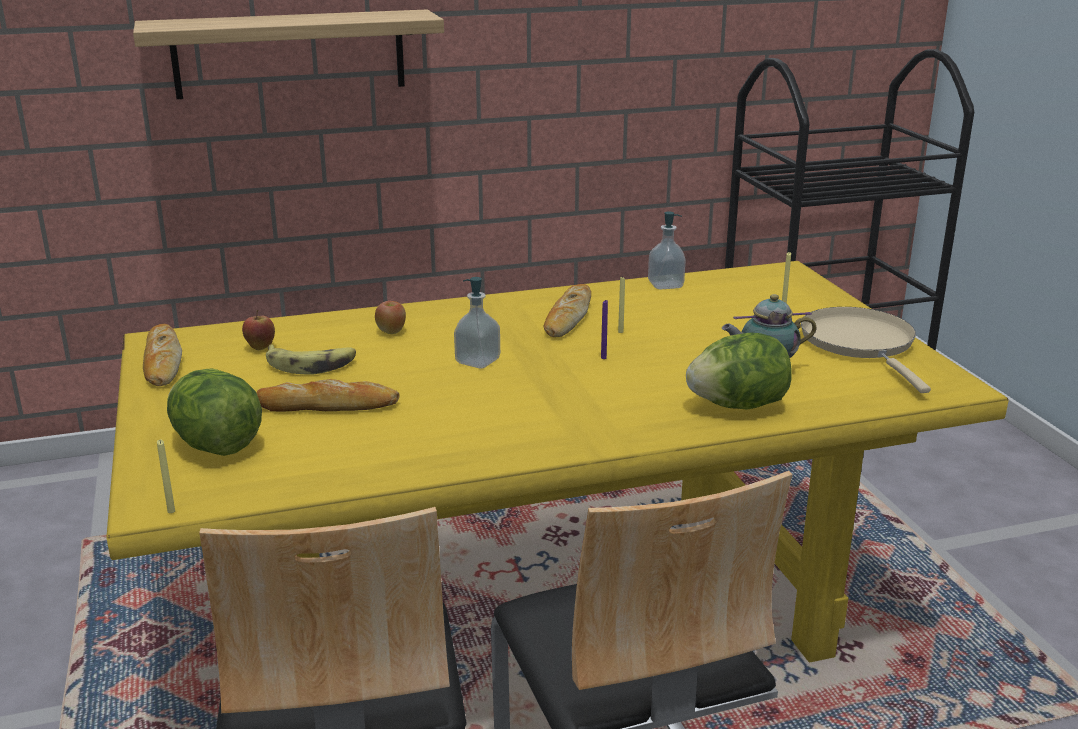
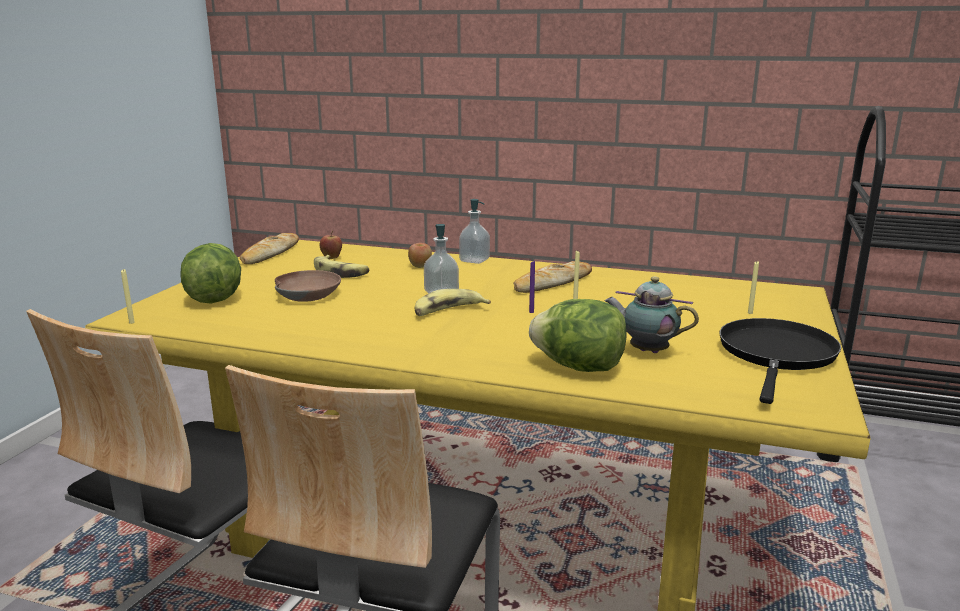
camera: 35 degrees right, 5 degrees down
shelf [133,9,444,99] -> none
bread [256,379,399,412] -> brown bowl [275,270,341,302]
soap dispenser [648,211,686,290] -> soap dispenser moved to [459,199,490,264]
beige frying pan [801,307,931,393] -> black frying pan [719,318,841,404]
none -> banana [415,289,491,316]

